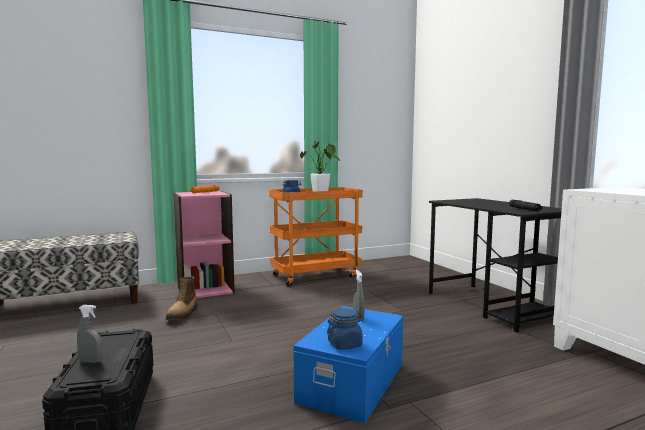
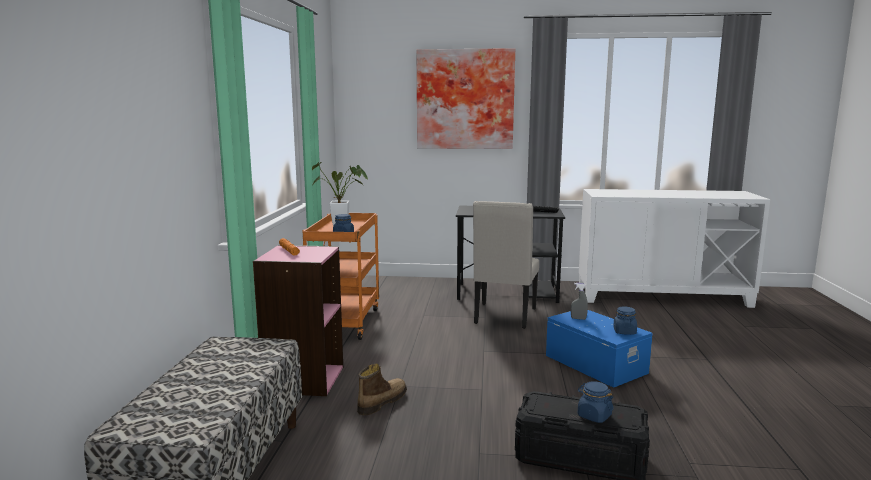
camera: 60 degrees left, 5 degrees up
grey spray bottle [77,305,102,363] -> blue jar [578,381,614,423]
boot [166,276,198,320] -> boot turned 90 degrees counterclockwise [357,364,407,415]
none -> picture [416,48,515,149]
none -> beige chair [473,201,539,329]

